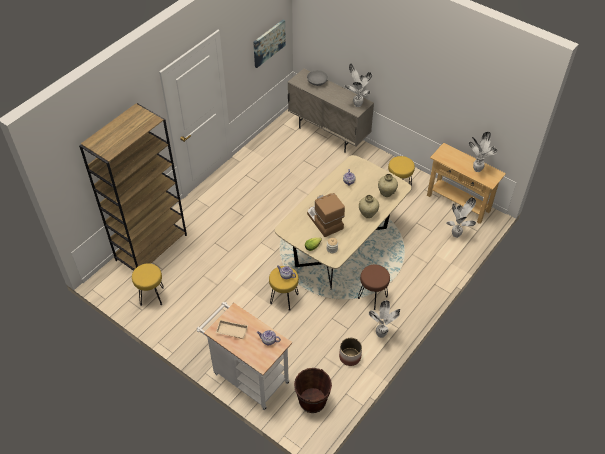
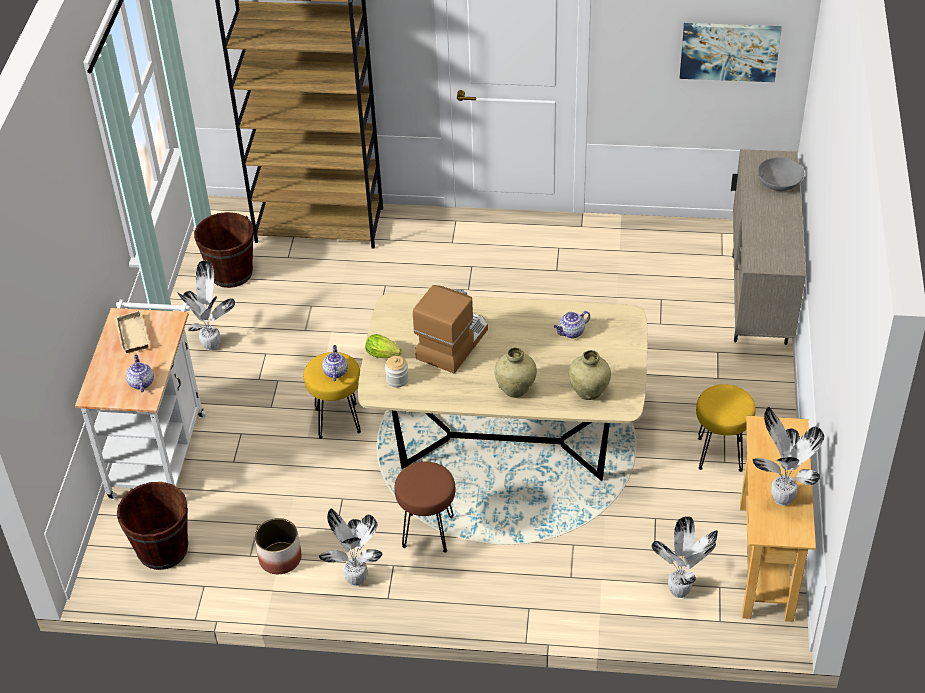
camera: 60 degrees right, 5 degrees down
yellow stool [132,263,164,306] -> brown bucket [194,212,254,288]
potted plant [344,63,372,107] -> potted plant moved to [177,260,235,351]

